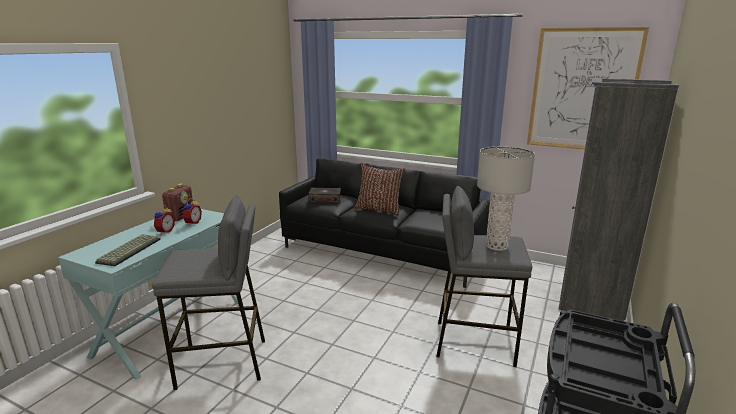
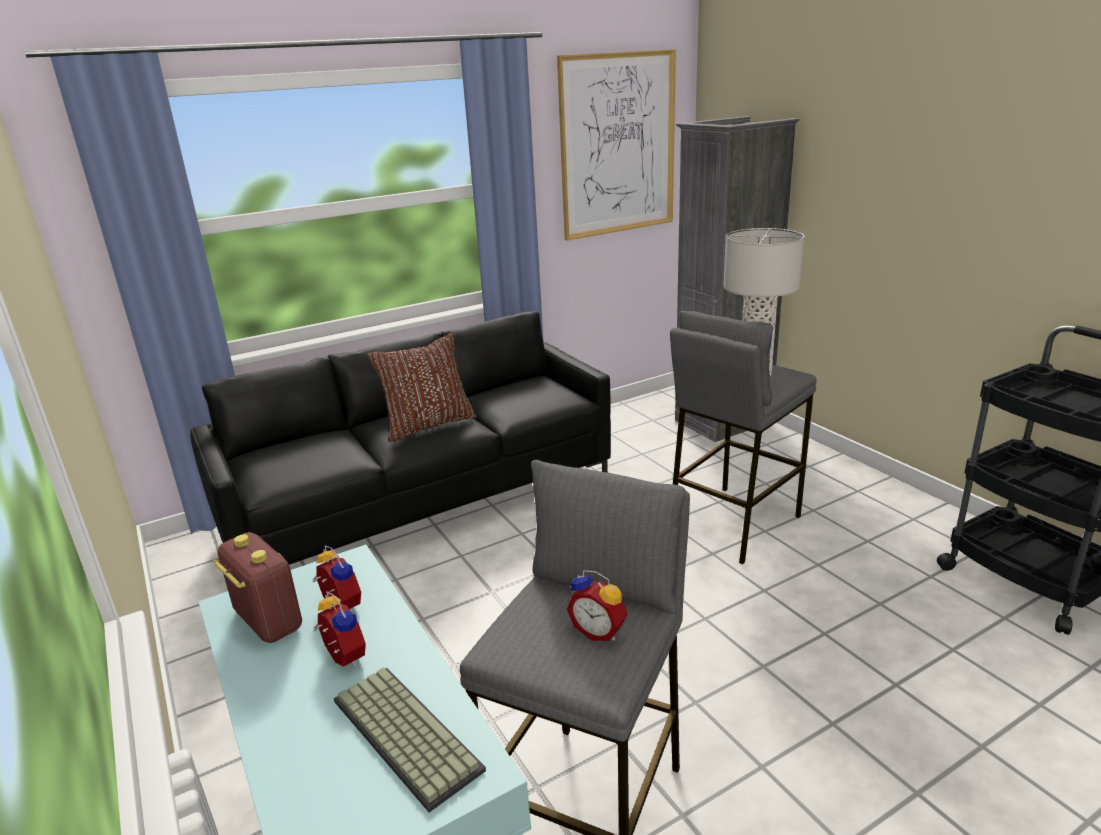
camera: 55 degrees left, 5 degrees up
book [308,188,341,203] -> none
none -> alarm clock [566,570,628,641]

